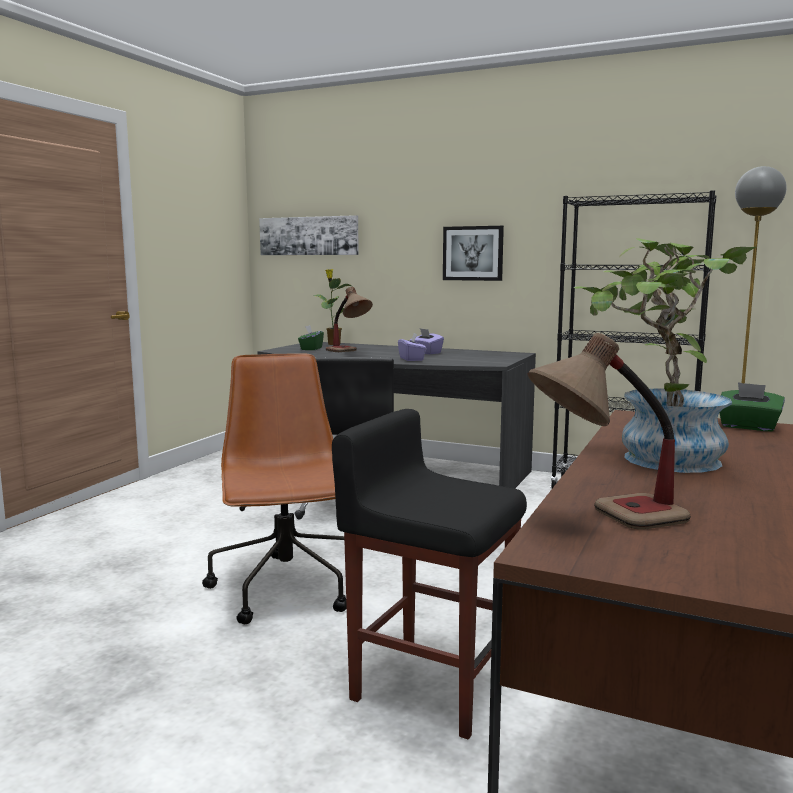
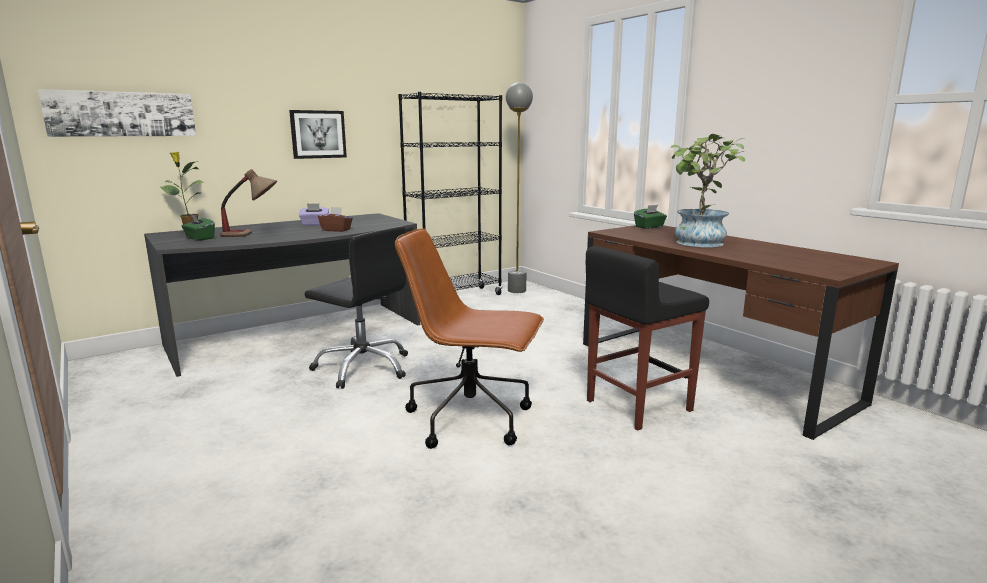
camera: 60 degrees left, 5 degrees up
purple tissue box [398,333,427,361] -> brown tissue box [318,207,353,232]
table lamp [528,333,691,530] -> none

